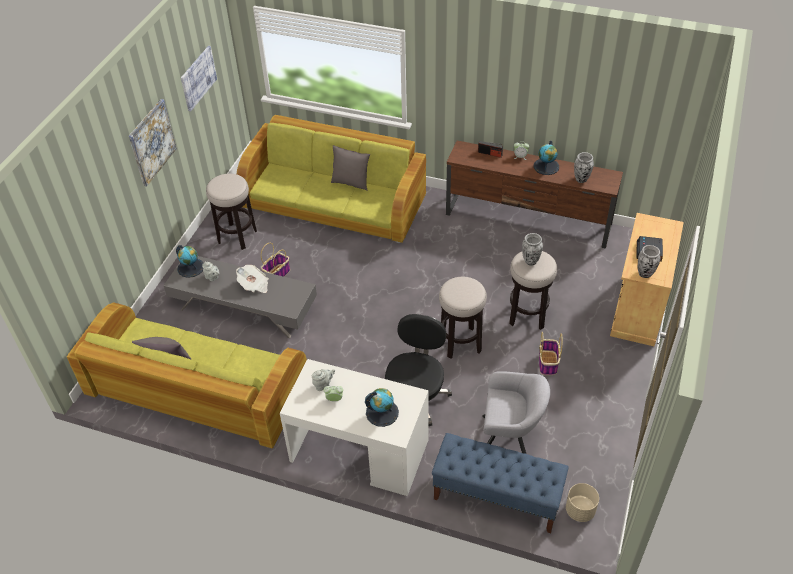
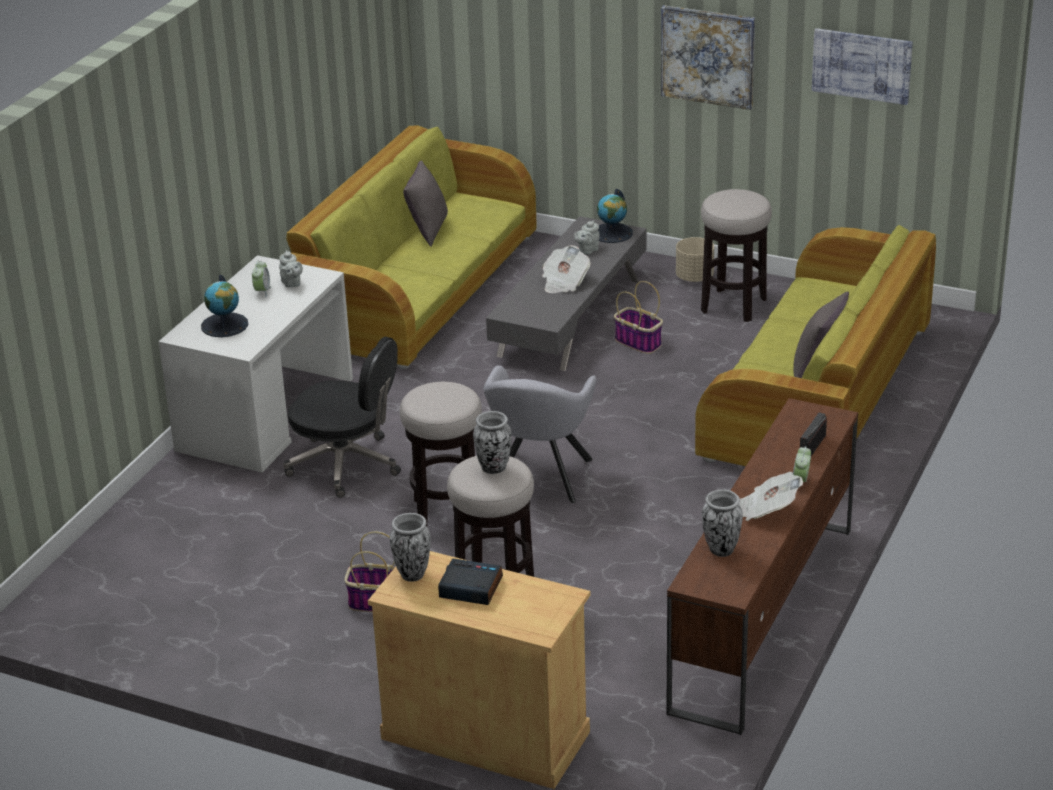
camera: 95 degrees right, 15 degrees down
blue bench [432,433,569,533] -> none
grey armchair [482,371,550,454] -> grey armchair moved to [483,365,596,503]
globe [534,141,559,175] -> newspaper [739,472,803,521]
beige planter [566,483,599,522] -> beige planter moved to [676,237,714,282]

